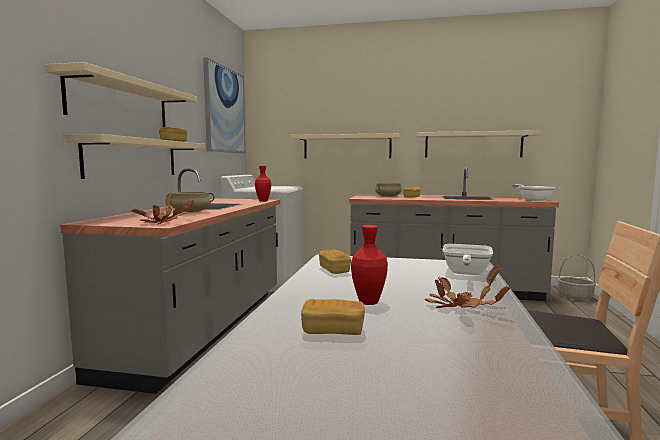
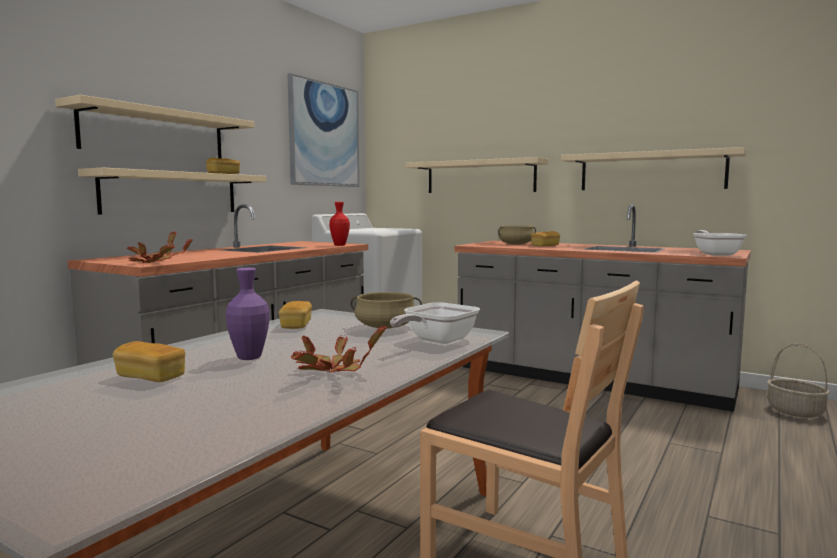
camera: 20 degrees right, 0 degrees up
beige cooking pot [170,191,214,213] -> beige cooking pot moved to [350,292,422,329]
red vase [351,225,388,305] -> purple vase [226,268,270,360]

